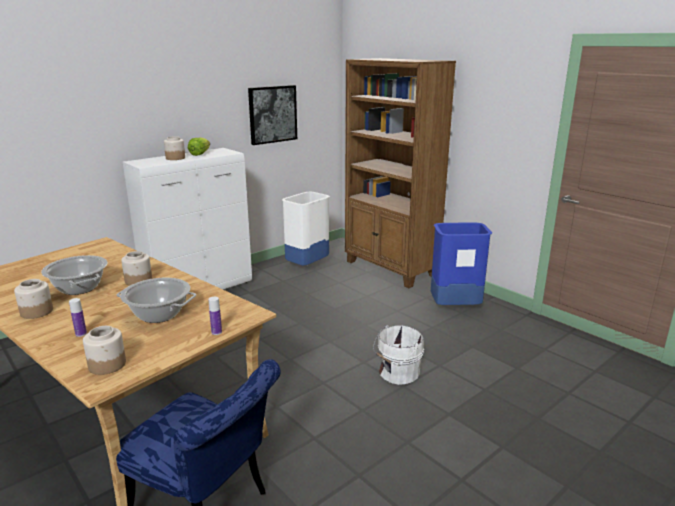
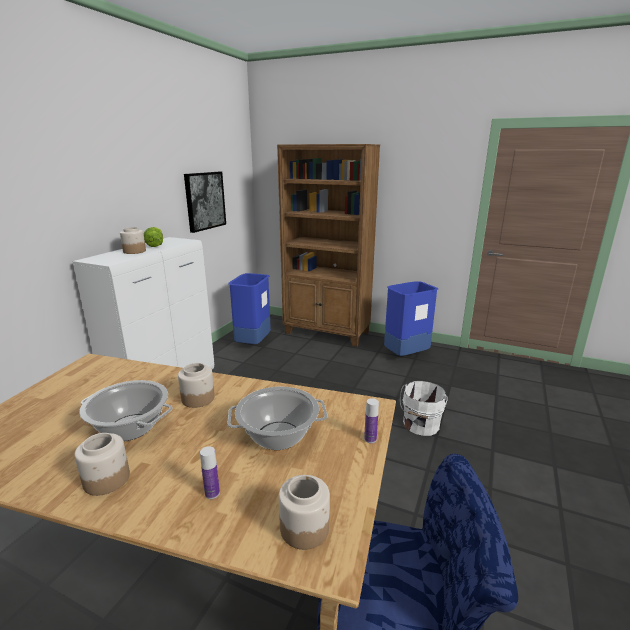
camera: 25 degrees left, 0 degrees up
white trash can [282,191,330,265] -> blue trash can [228,273,271,344]

